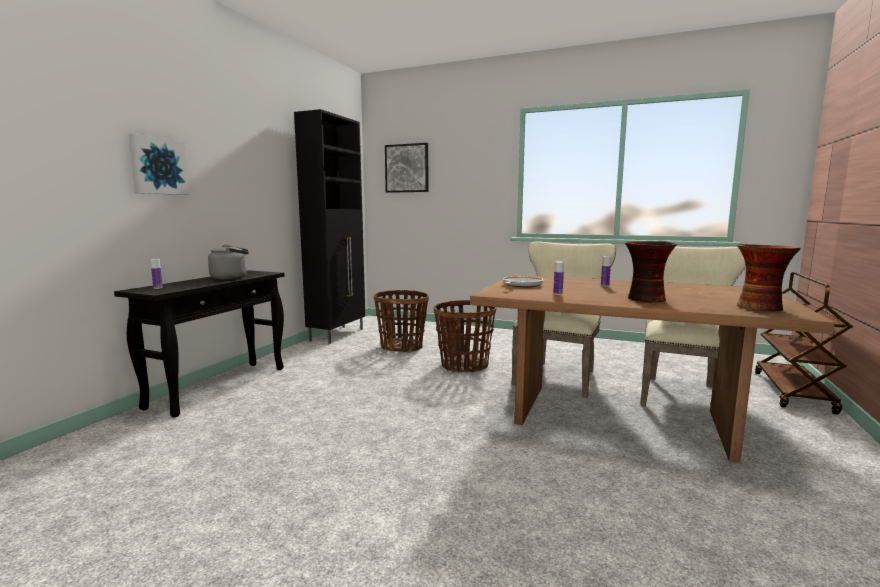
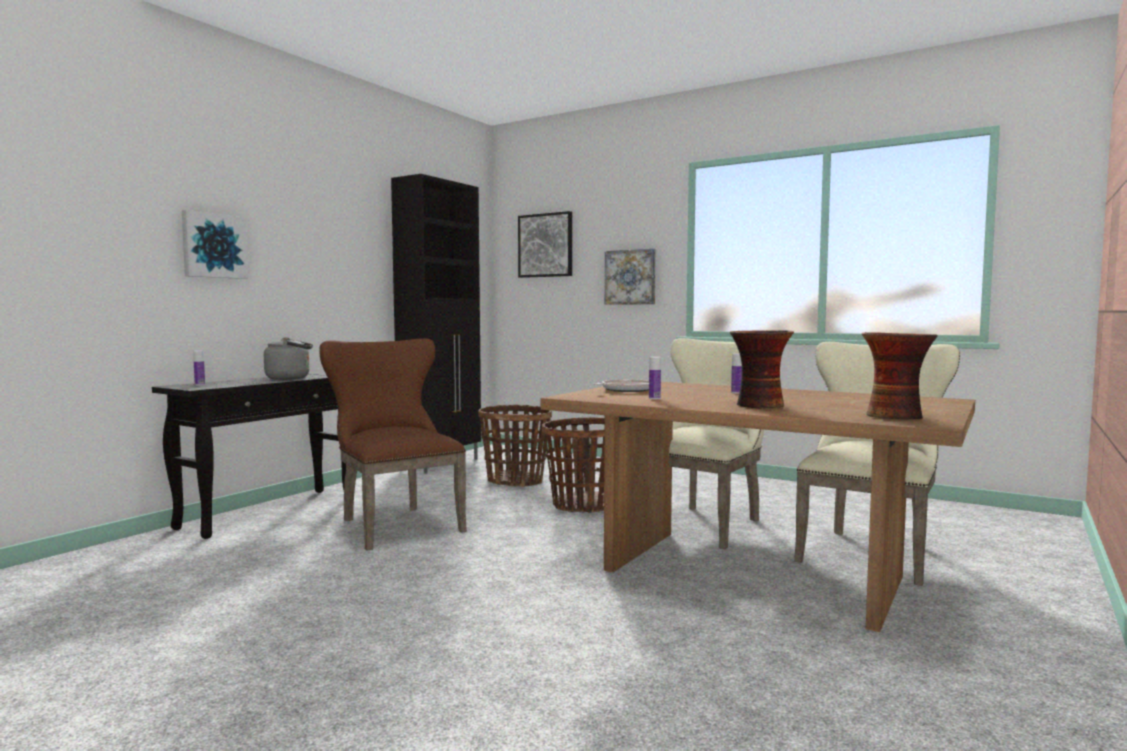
camera: 10 degrees right, 5 degrees down
brown cart [755,272,853,415] -> none
none -> brown chair [319,338,467,551]
none -> picture [605,249,656,305]

